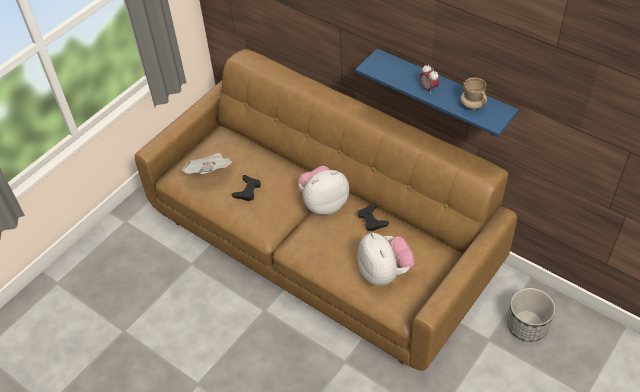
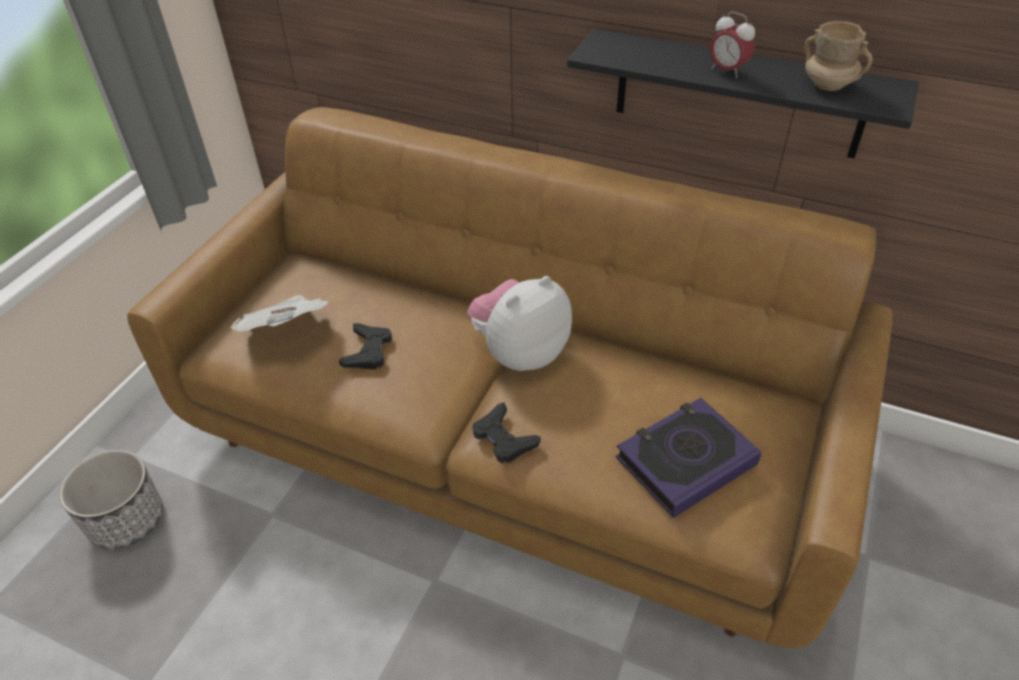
camera: 15 degrees left, 5 degrees down
blue shelf [355,48,519,136] -> black shelf [567,28,919,158]
black game controller [358,203,389,232] -> black game controller moved to [472,402,540,463]
plush toy [358,232,415,286] -> book [616,398,762,518]
planter [507,288,556,342] -> planter moved to [59,450,163,549]

